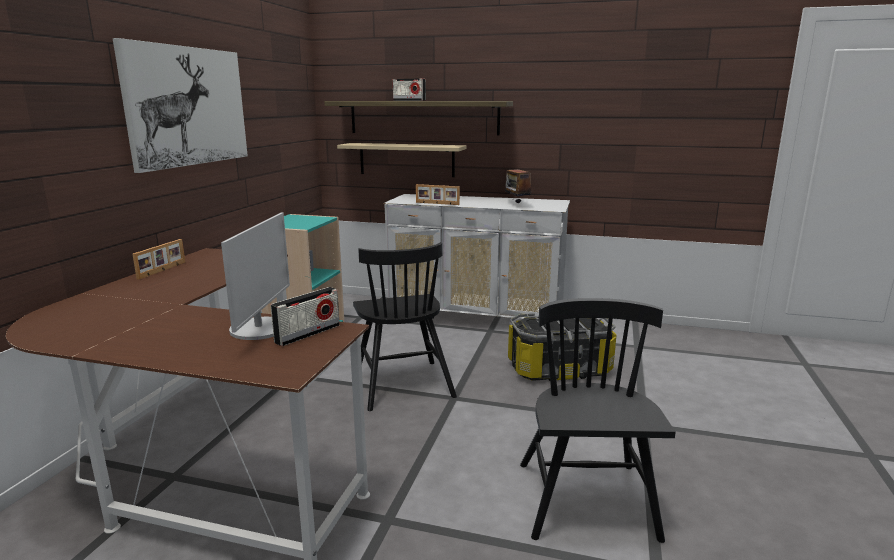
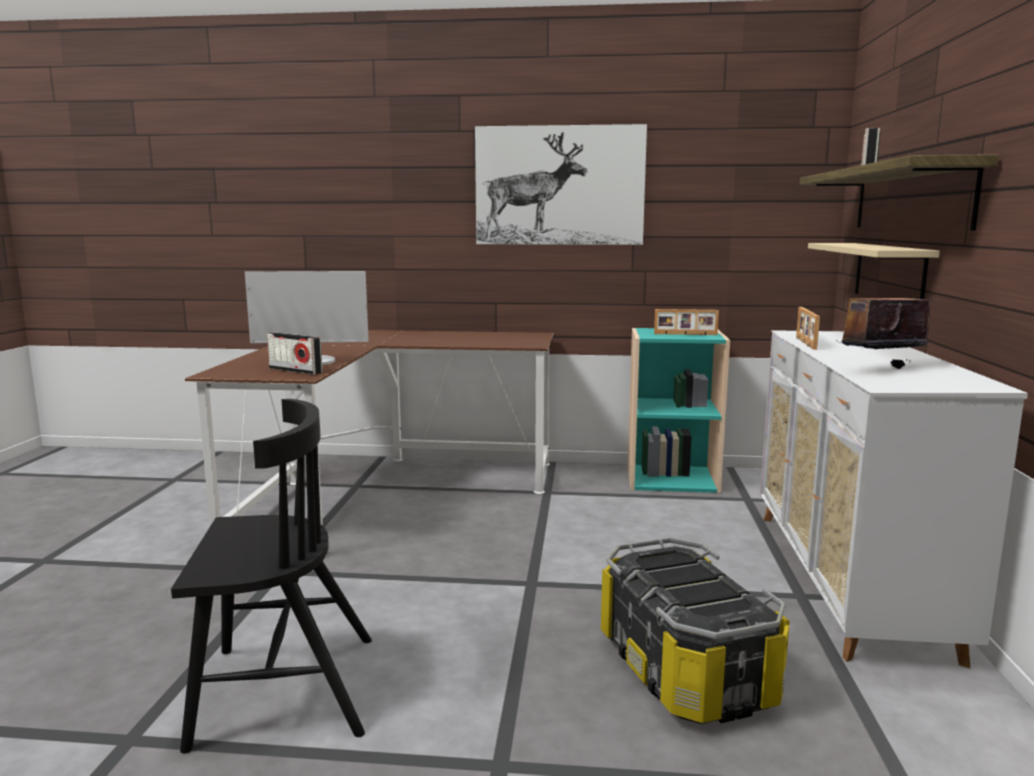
camera: 80 degrees right, 5 degrees down
picture frame [132,239,185,280] -> picture frame moved to [654,309,719,335]
black chair [353,242,457,411] -> none

